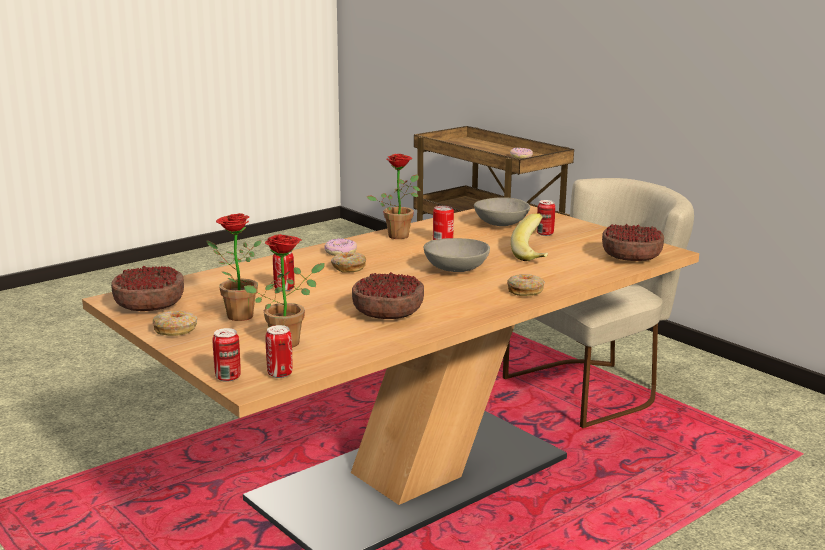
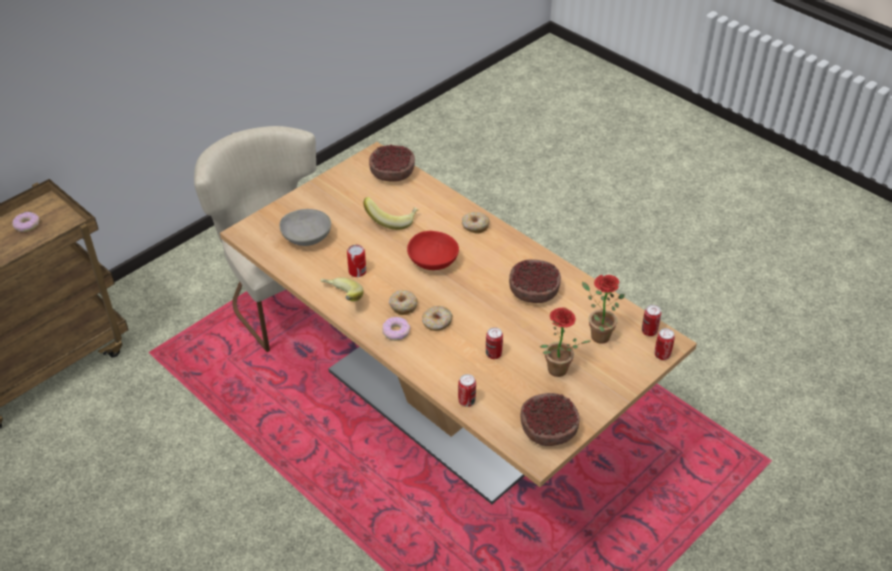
camera: 95 degrees left, 25 degrees up
donut [153,311,197,336] -> donut moved to [389,290,418,315]
potted plant [367,154,421,239] -> banana [320,277,363,302]
grey bowl [423,238,490,272] -> red bowl [407,231,459,270]
can [537,200,555,236] -> can moved to [458,374,476,407]

